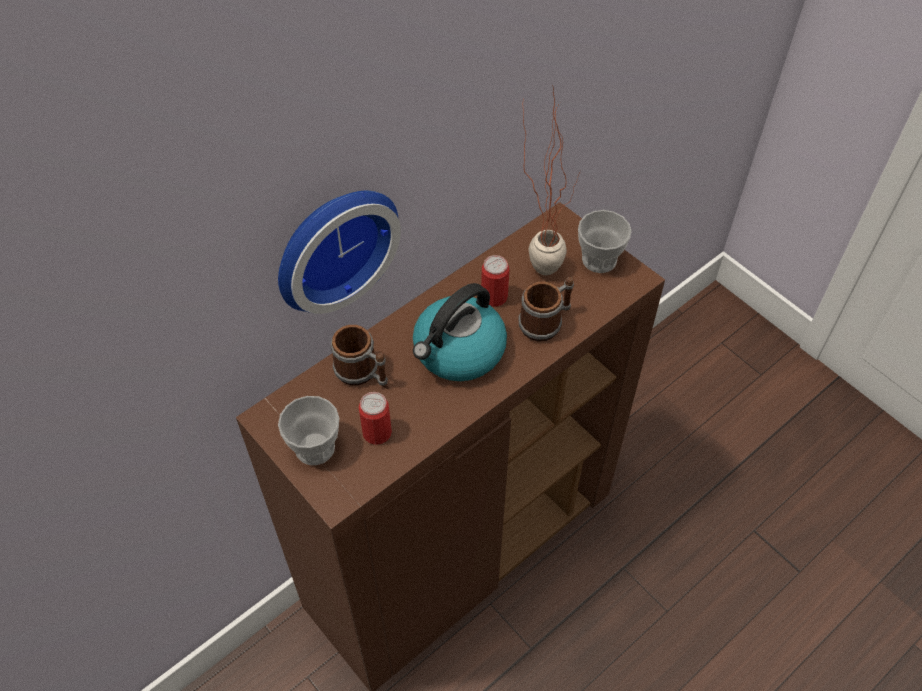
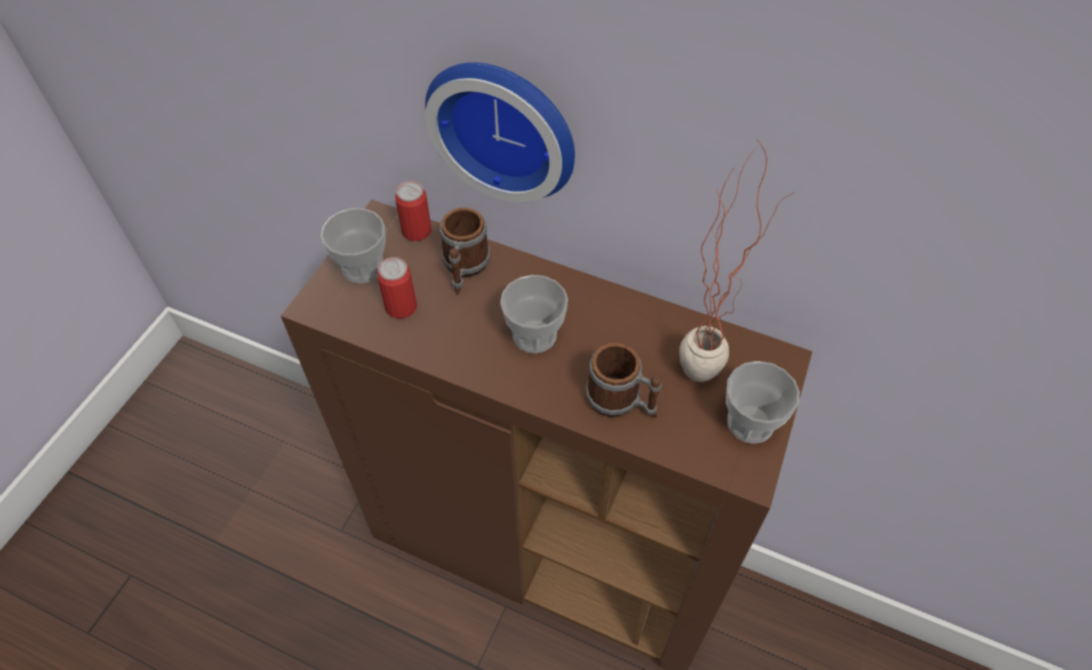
camera: 65 degrees right, 0 degrees up
kettle [413,283,507,381] -> cup [500,275,568,353]
can [481,255,509,307] -> can moved to [395,181,432,241]

